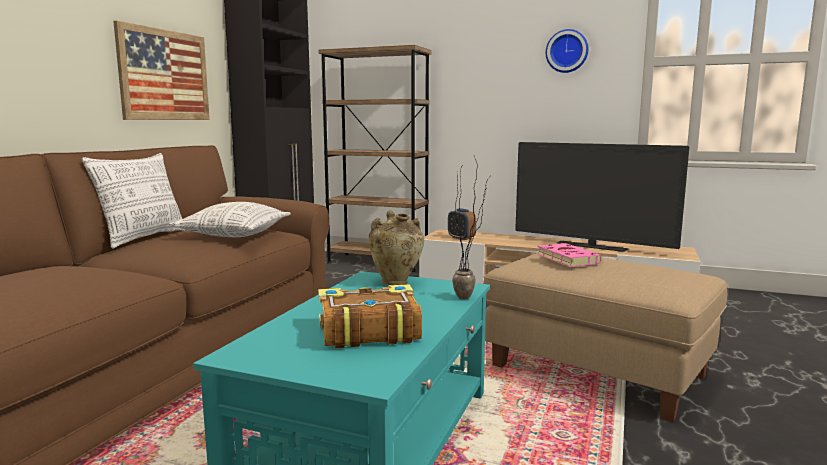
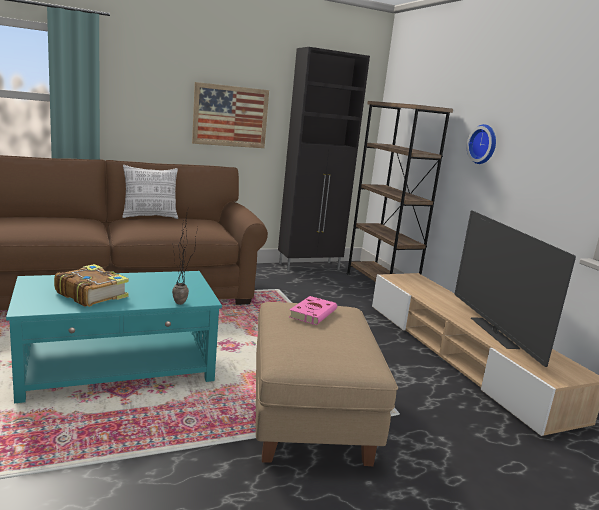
camera: 45 degrees right, 5 degrees up
pillow [169,202,291,237] -> none
beige vase [368,210,424,285] -> none
alarm clock [448,208,476,240] -> none
wall clock [546,29,588,73] -> wall clock moved to [467,124,496,164]

